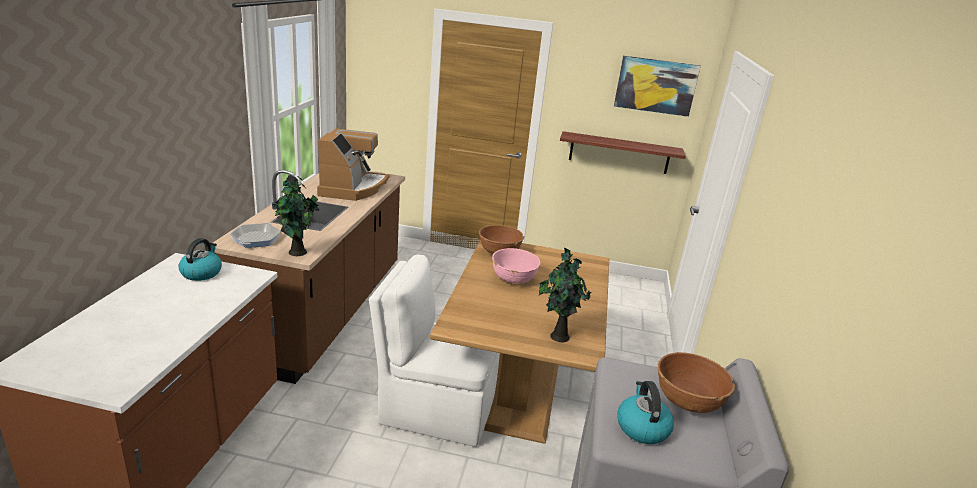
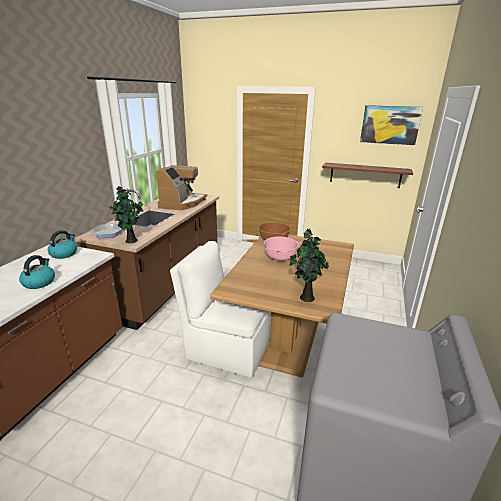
camera: 10 degrees right, 0 degrees up
kettle [617,381,674,444] -> kettle moved to [19,255,55,289]
brown bowl [658,352,735,413] -> none

